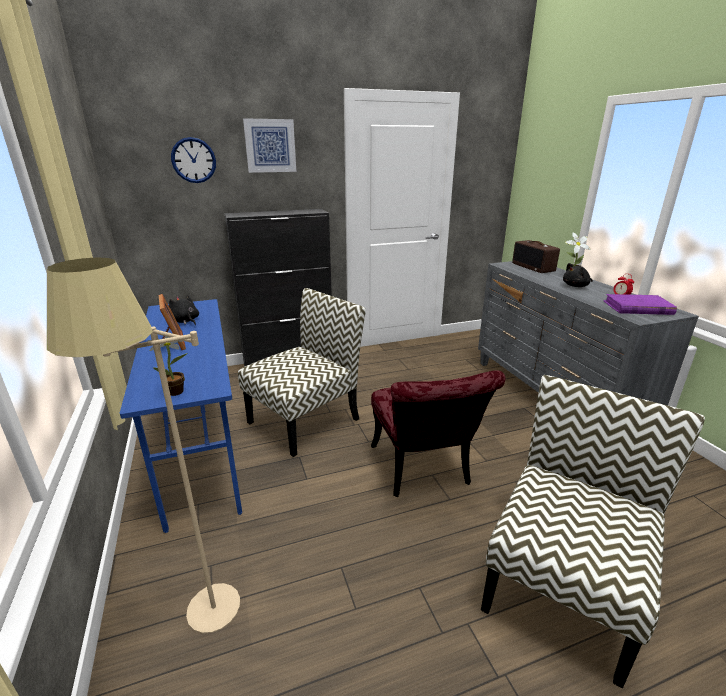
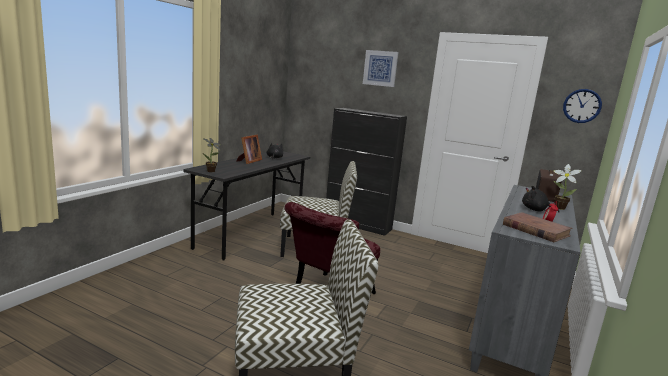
camera: 45 degrees right, 10 degrees down
beige floor lamp [47,257,240,633] -> none
blue desk [120,299,242,533] -> grey desk [183,151,310,260]
wall clock [171,137,216,183] -> wall clock moved to [563,89,602,123]
purple book [603,294,677,315] -> brown book [503,212,572,242]

